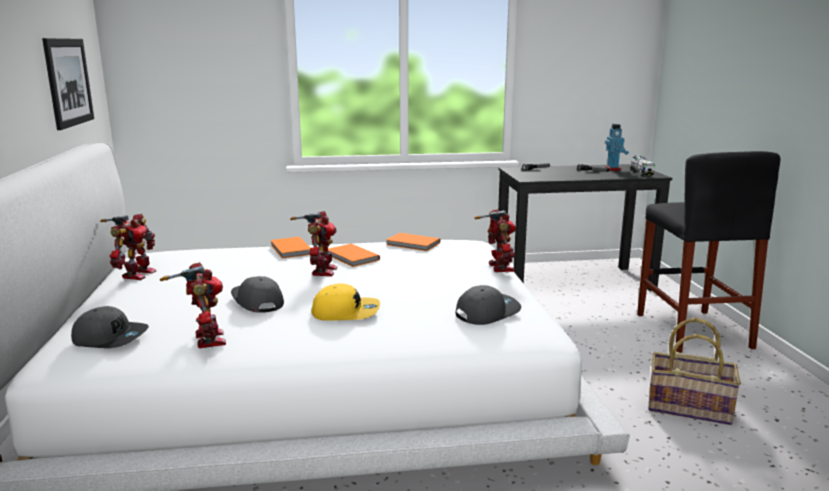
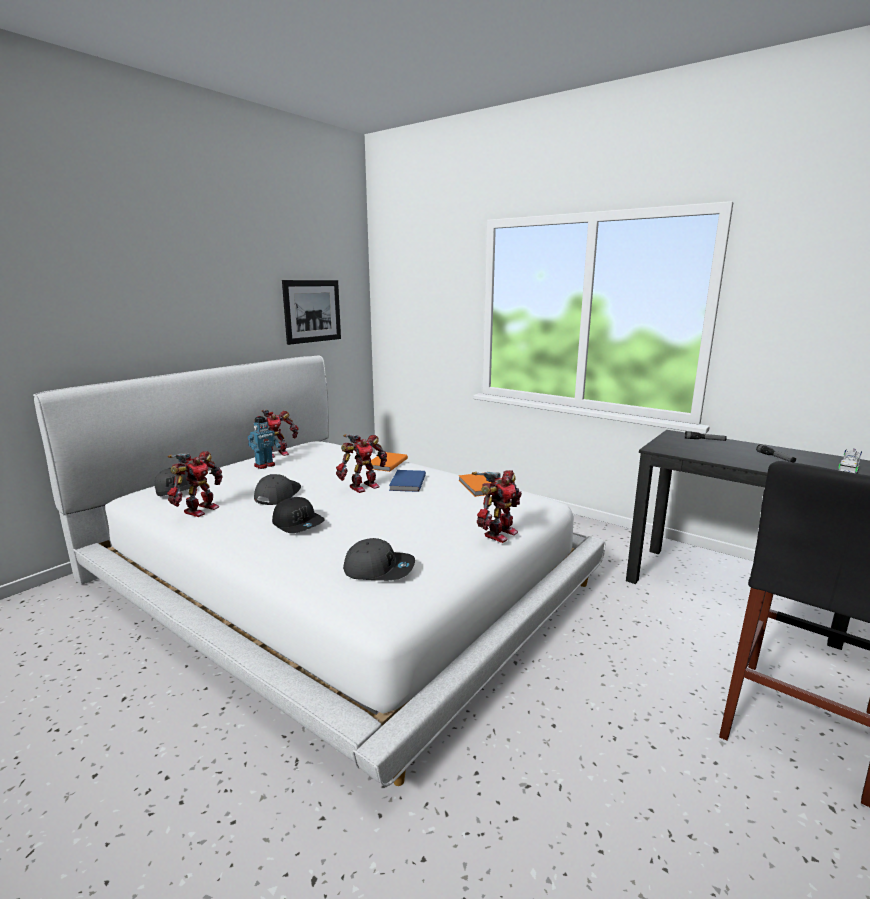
camera: 45 degrees right, 0 degrees up
yellow cap [311,283,380,321] -> black cap [272,497,325,533]
orange book [328,244,380,267] -> blue book [389,470,426,492]
toy robot [605,124,629,171] -> toy robot moved to [248,416,281,469]
basket [648,318,741,425] -> none

